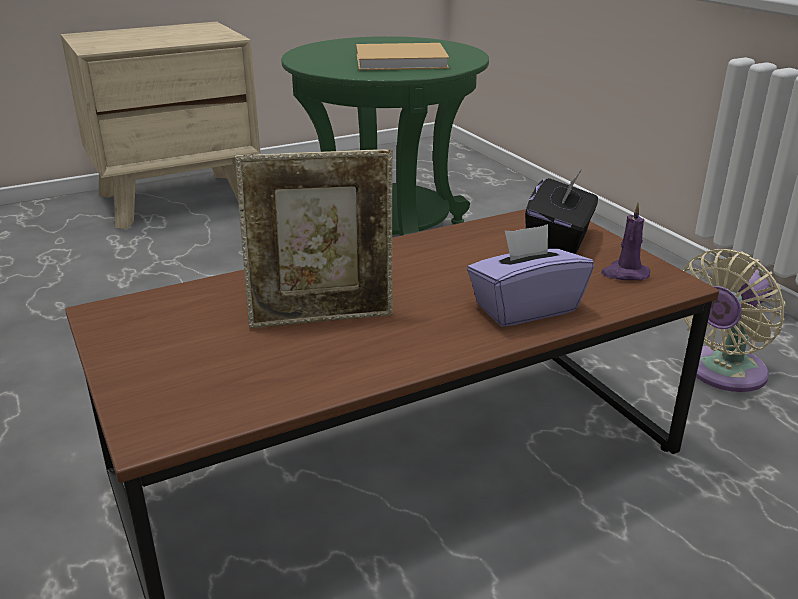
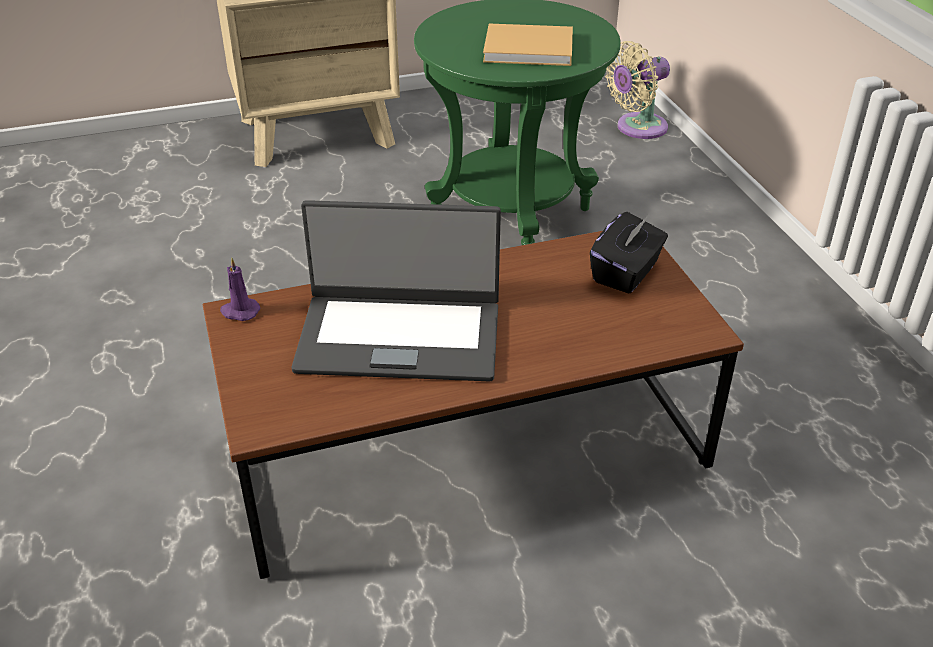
camera: 10 degrees right, 10 degrees up
picture frame [235,149,393,328] -> laptop [291,200,501,381]
purple tissue box [467,224,594,327] -> none
purple candle [601,203,650,280] -> purple candle moved to [220,257,260,321]
beige fan [683,249,786,392] -> beige fan moved to [605,41,670,139]

